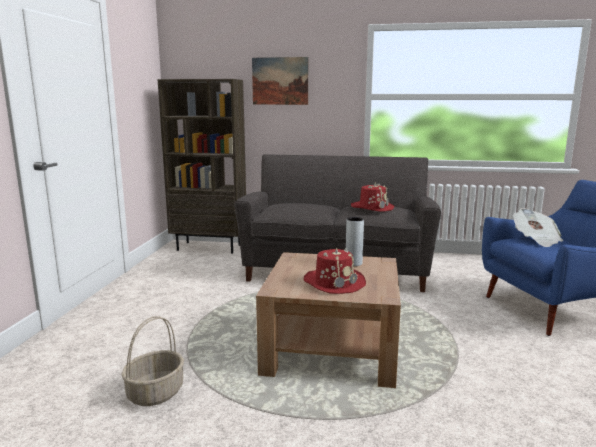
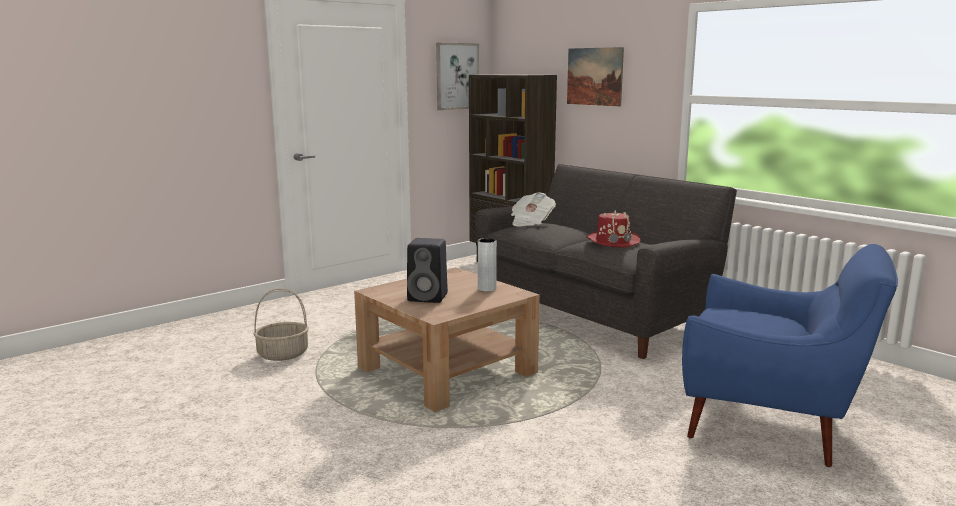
camera: 40 degrees right, 0 degrees up
red hat [304,248,366,294] -> black speaker [407,238,448,303]
newspaper [513,208,563,247] -> newspaper moved to [511,192,556,226]
none -> picture [436,43,479,110]

